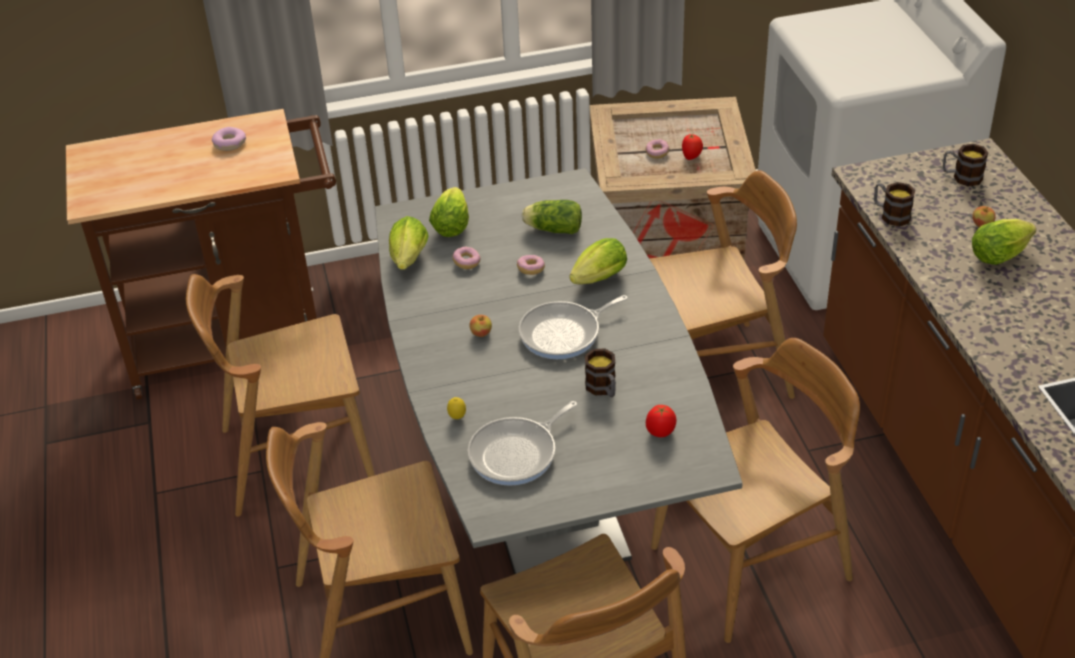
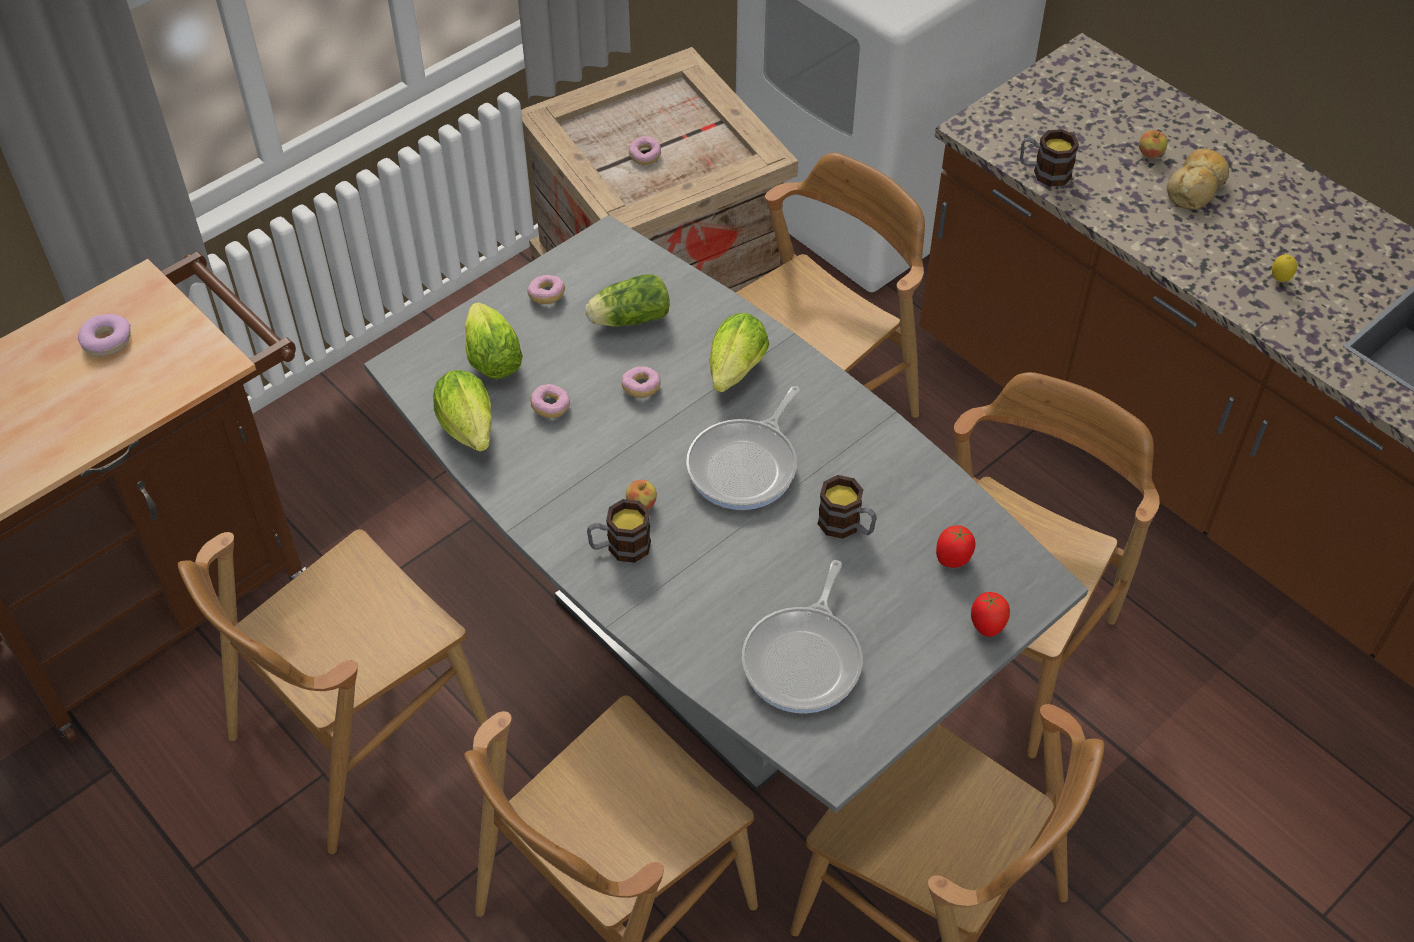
camera: 30 degrees left, 10 degrees up
lemon [447,397,466,419] -> lemon moved to [1272,254,1297,282]
tomato [682,133,703,160] -> tomato moved to [971,592,1010,637]
mug [943,144,988,186] -> mug moved to [587,499,651,563]
lettuce [972,219,1036,265] -> bread [1167,148,1229,210]
none -> donut [527,275,565,304]

